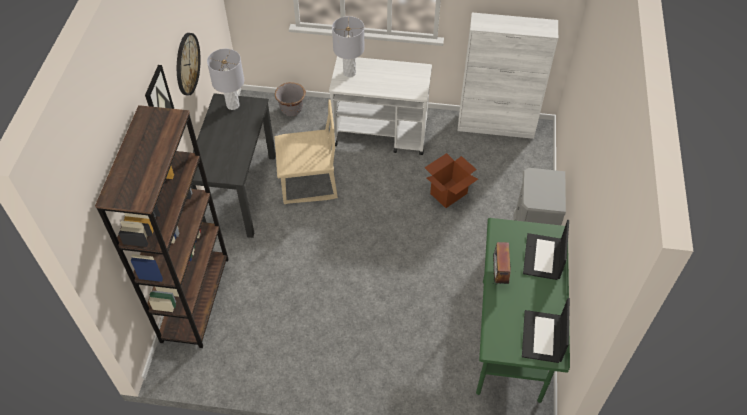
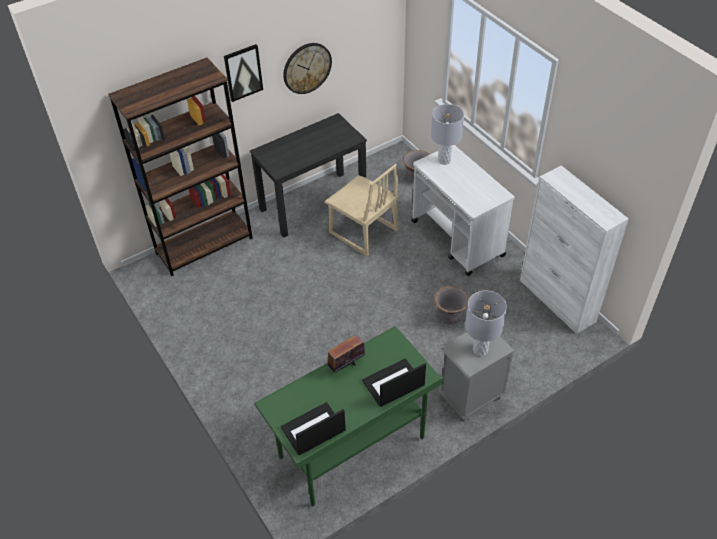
camera: 50 degrees right, 5 degrees down
grey table lamp [207,49,244,110] -> grey table lamp moved to [465,291,507,356]
cardboard box [424,153,478,208] -> grey planter [434,286,469,325]

